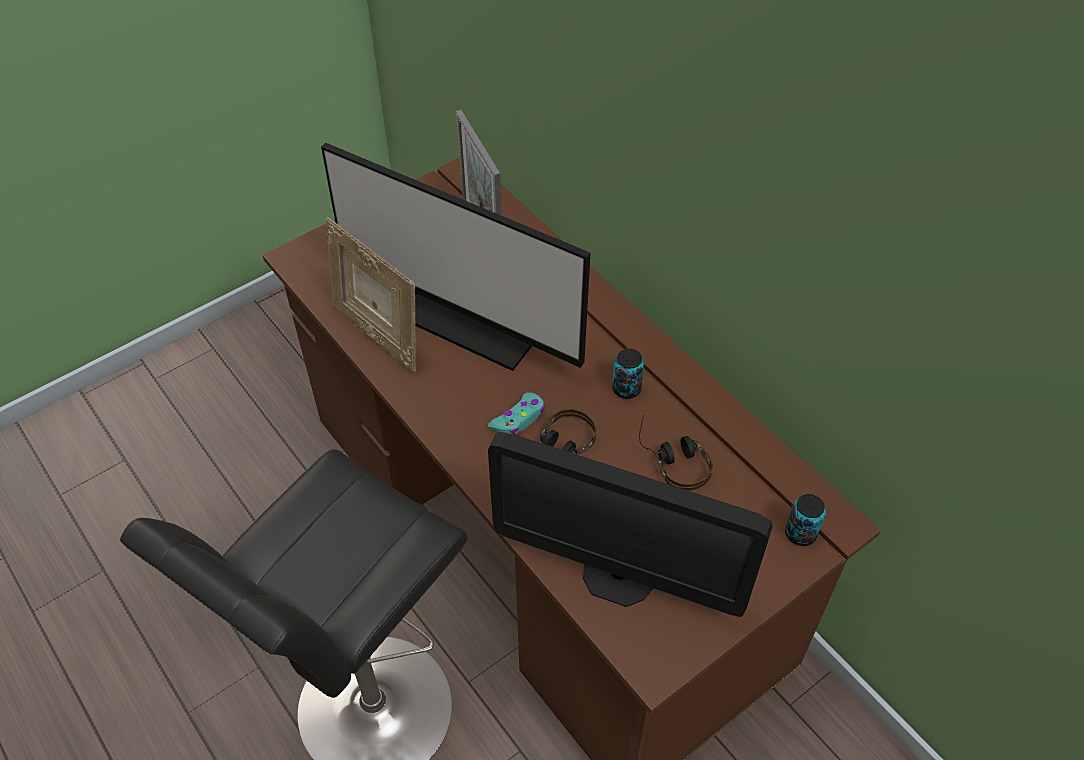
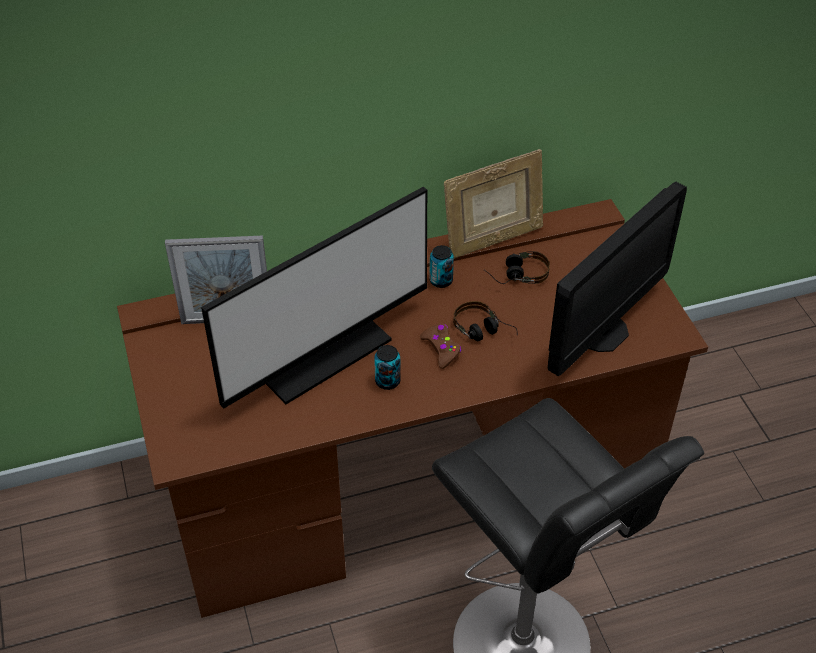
camera: 70 degrees left, 5 degrees down
picture frame [326,218,416,372] -> picture frame moved to [444,149,543,259]
turquoise game controller [488,392,545,434] -> brown game controller [420,324,461,369]
can [785,494,826,546] -> can moved to [374,345,401,390]

